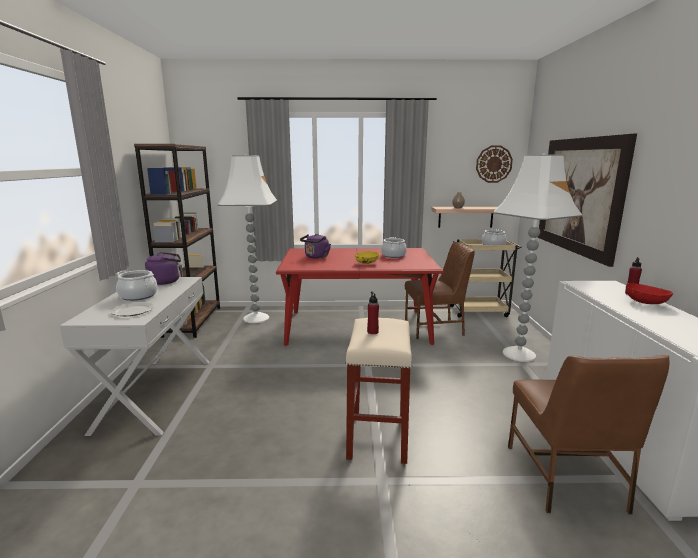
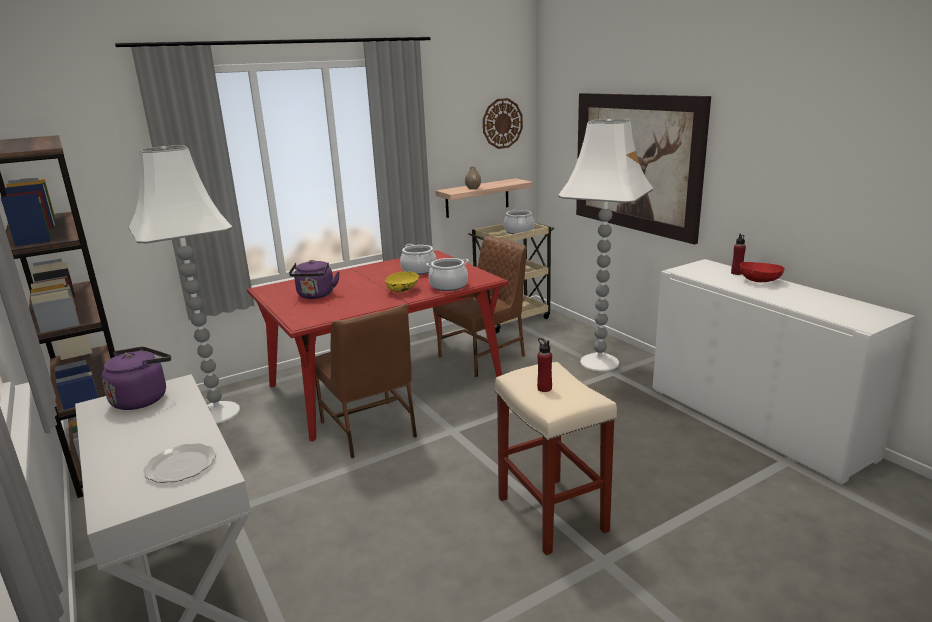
camera: 30 degrees left, 5 degrees up
cooking pot [116,270,157,301] -> cooking pot moved to [426,258,469,291]
brown chair [508,355,669,514] -> brown chair moved to [315,304,417,458]

